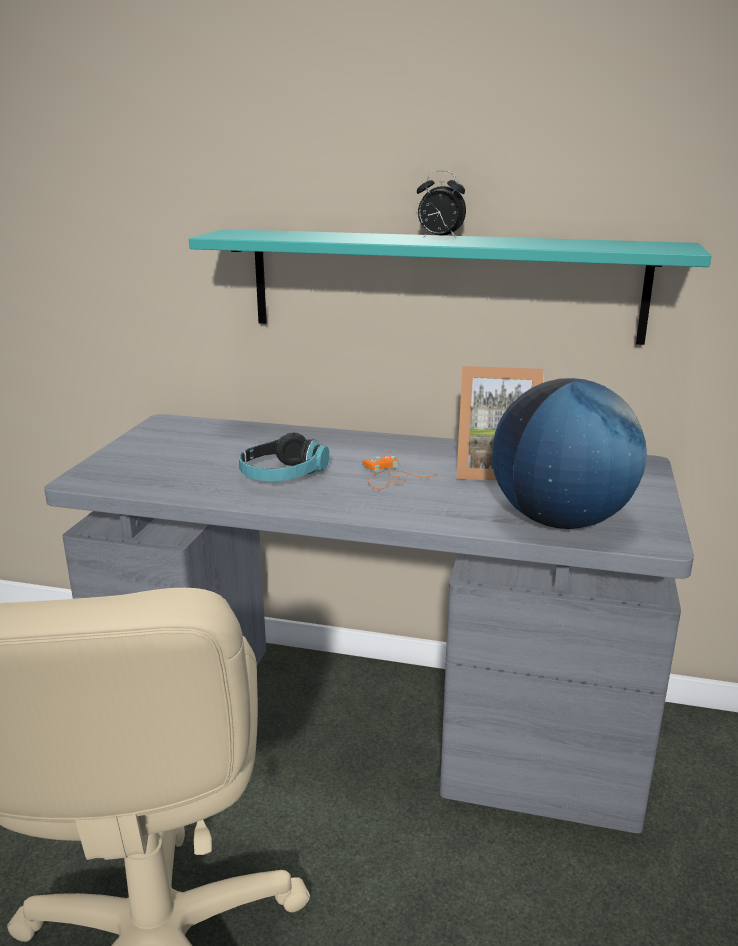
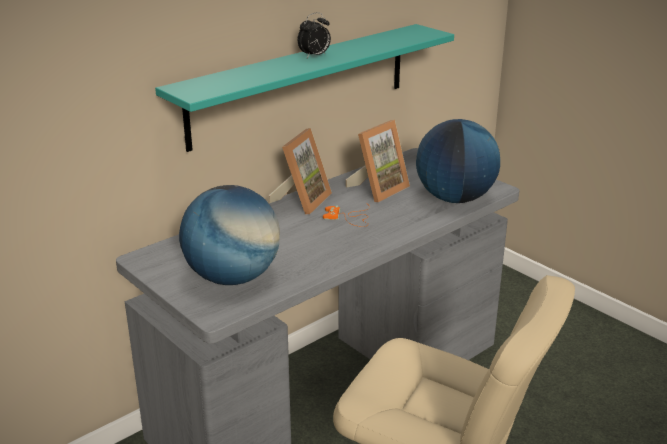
camera: 55 degrees left, 5 degrees up
headphones [239,432,330,481] -> none
none -> globe [179,185,280,285]
none -> picture frame [268,128,332,215]

